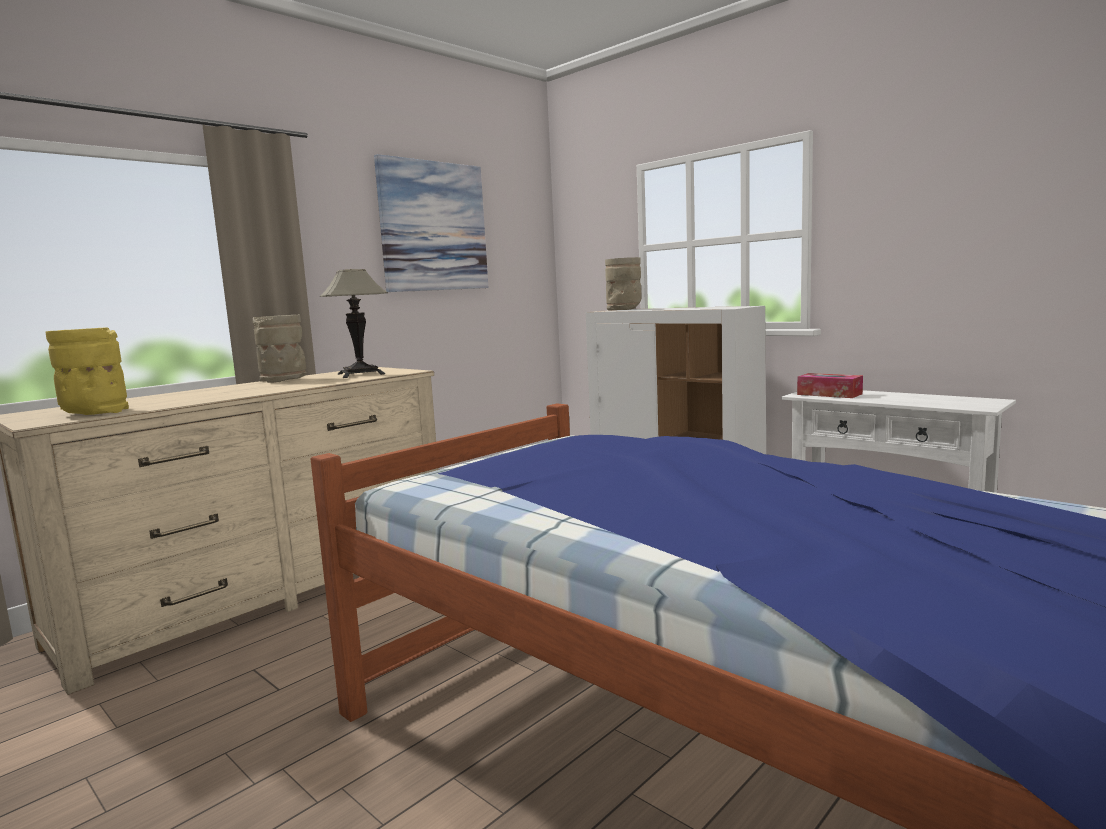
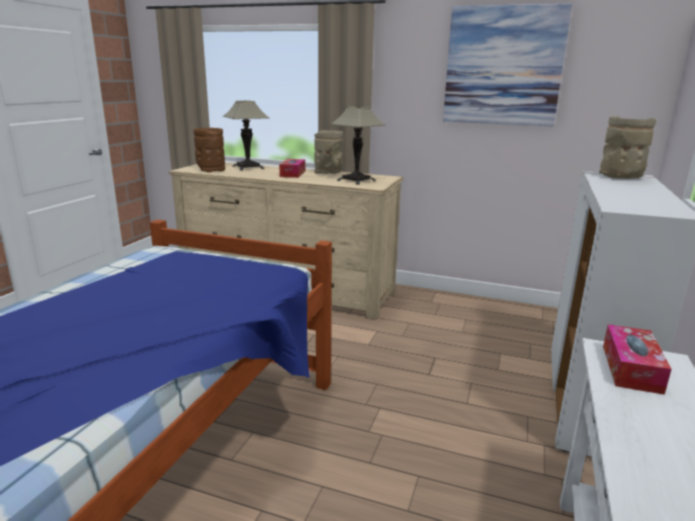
camera: 65 degrees right, 10 degrees up
yellow vase [45,327,129,415] -> brown vase [193,128,225,173]
none -> table lamp [223,101,269,171]
none -> tissue box [279,159,305,178]

